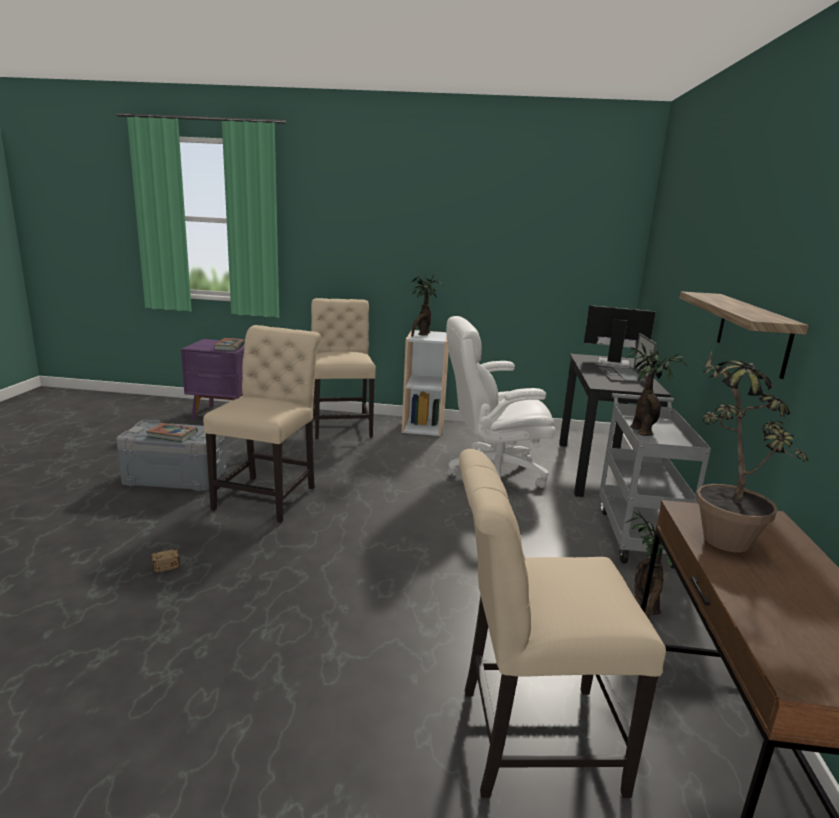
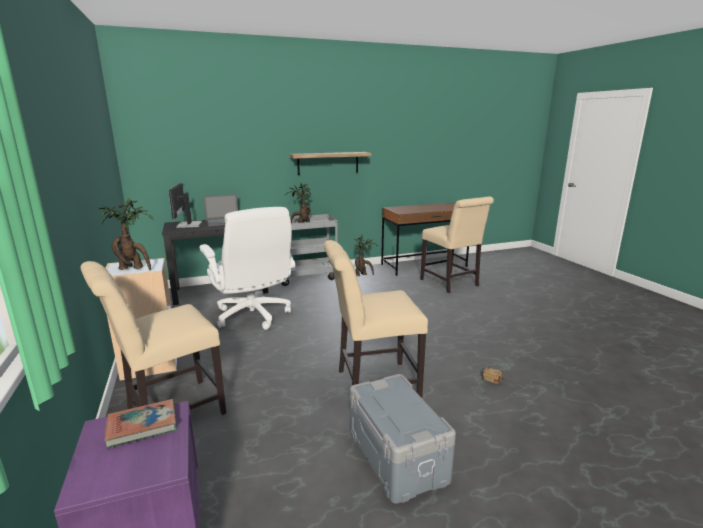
camera: 115 degrees left, 0 degrees up
book [146,423,198,442] -> none
potted plant [696,351,808,553] -> none

